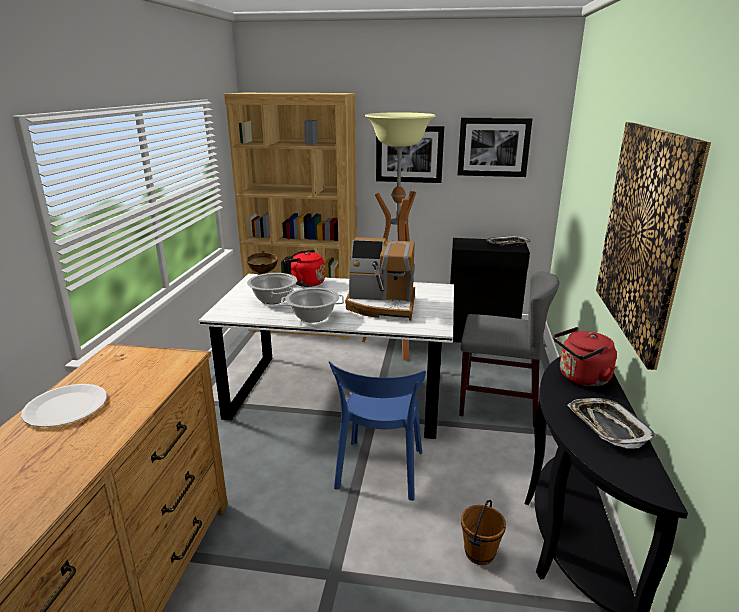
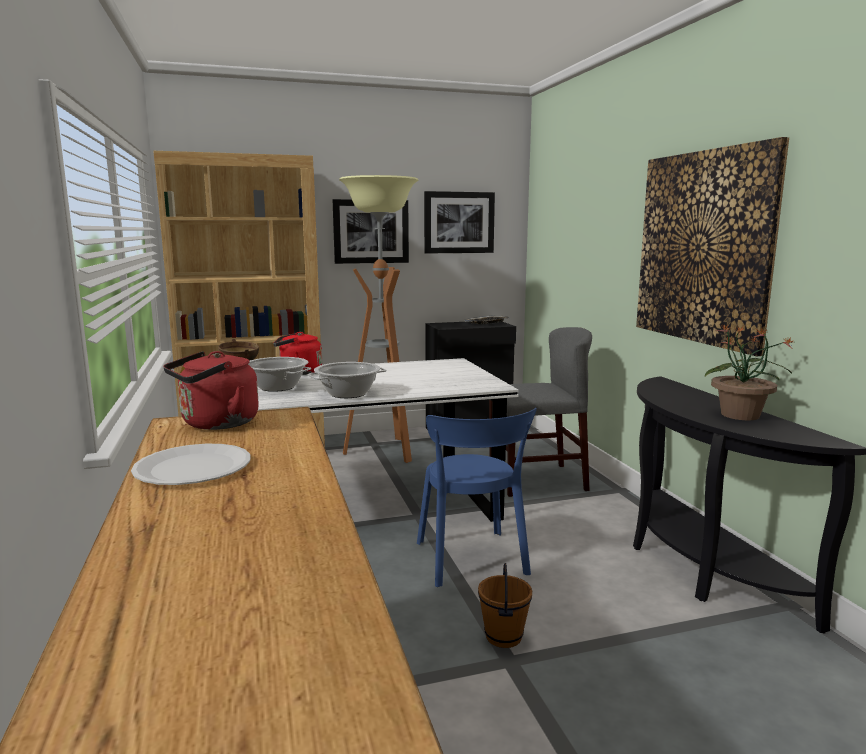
camera: 25 degrees left, 10 degrees down
coffee machine [345,237,415,321] -> none
brown bucket [461,500,506,565] -> brown bucket moved to [478,563,532,648]
red kettle [553,327,617,387] -> red kettle moved to [163,351,259,430]
tray [568,398,657,448] -> potted plant [705,324,793,420]

